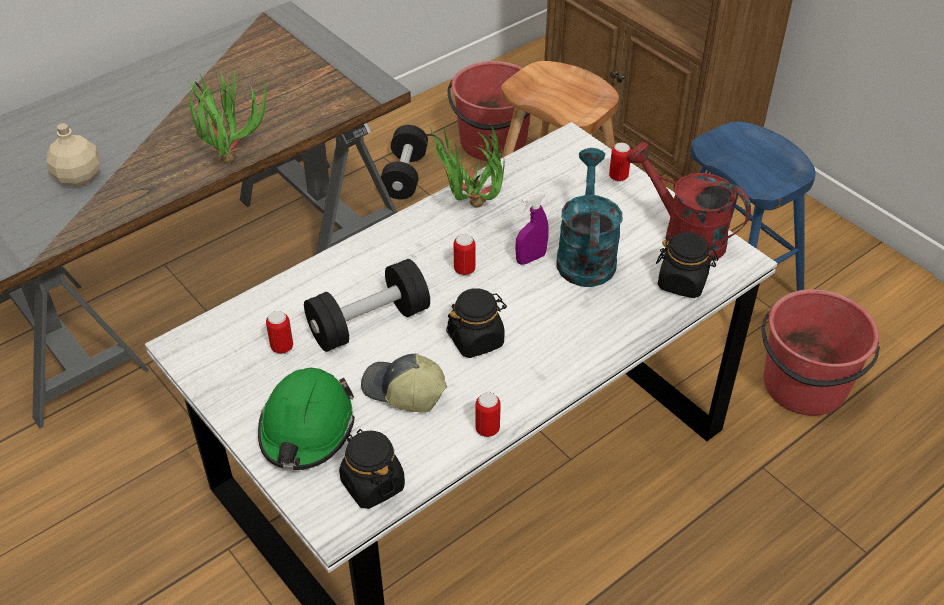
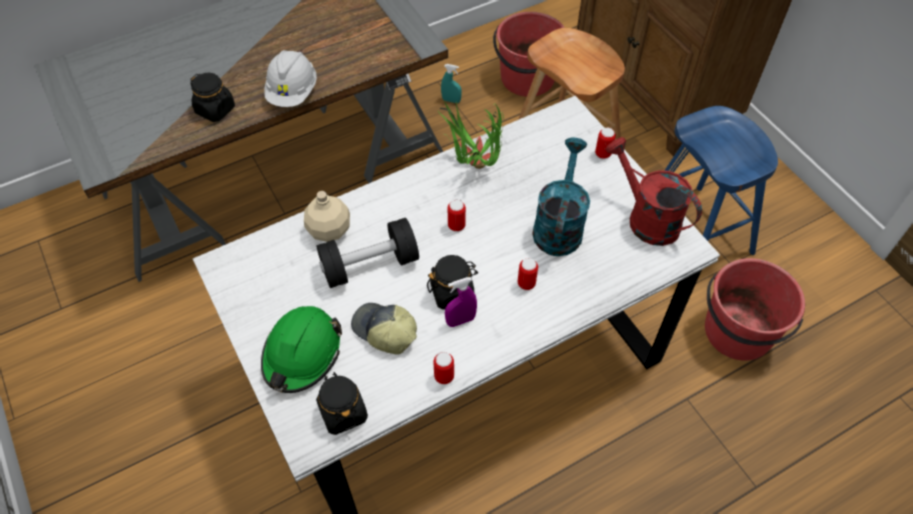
camera: 10 degrees right, 10 degrees up
beige bottle [46,123,99,186] -> beige bottle moved to [304,191,350,242]
potted plant [187,72,267,164] -> white hard hat [264,50,317,107]
can [266,311,293,354] -> can moved to [518,258,538,290]
black dumbbell [381,125,428,199] -> turquoise spray bottle [441,64,462,103]
purple spray bottle [515,192,549,265] -> purple spray bottle moved to [445,277,477,327]
black jar [656,232,719,298] -> black jar moved to [190,73,235,122]

